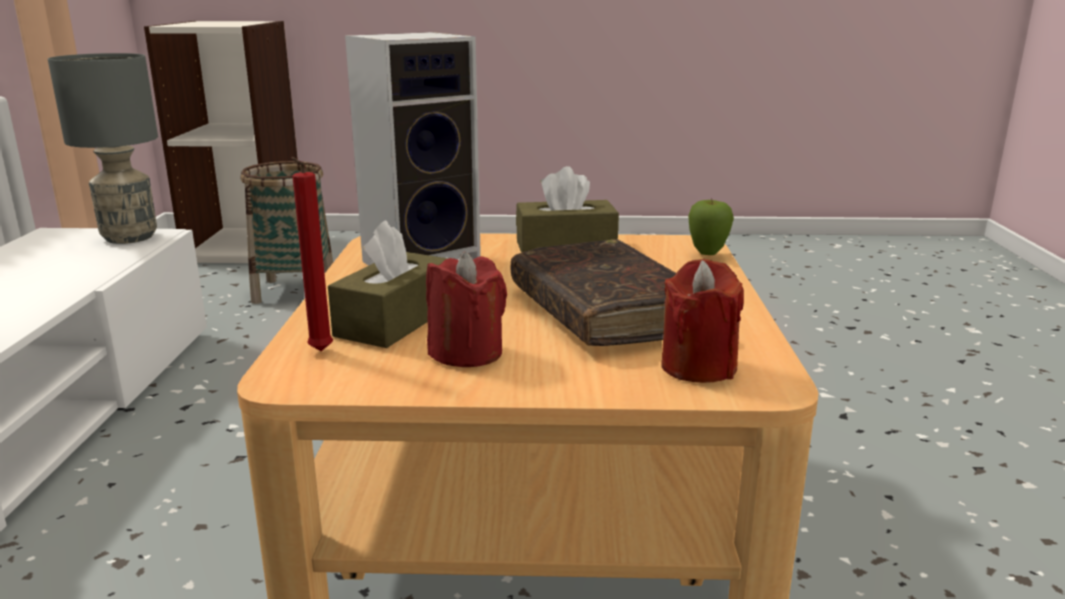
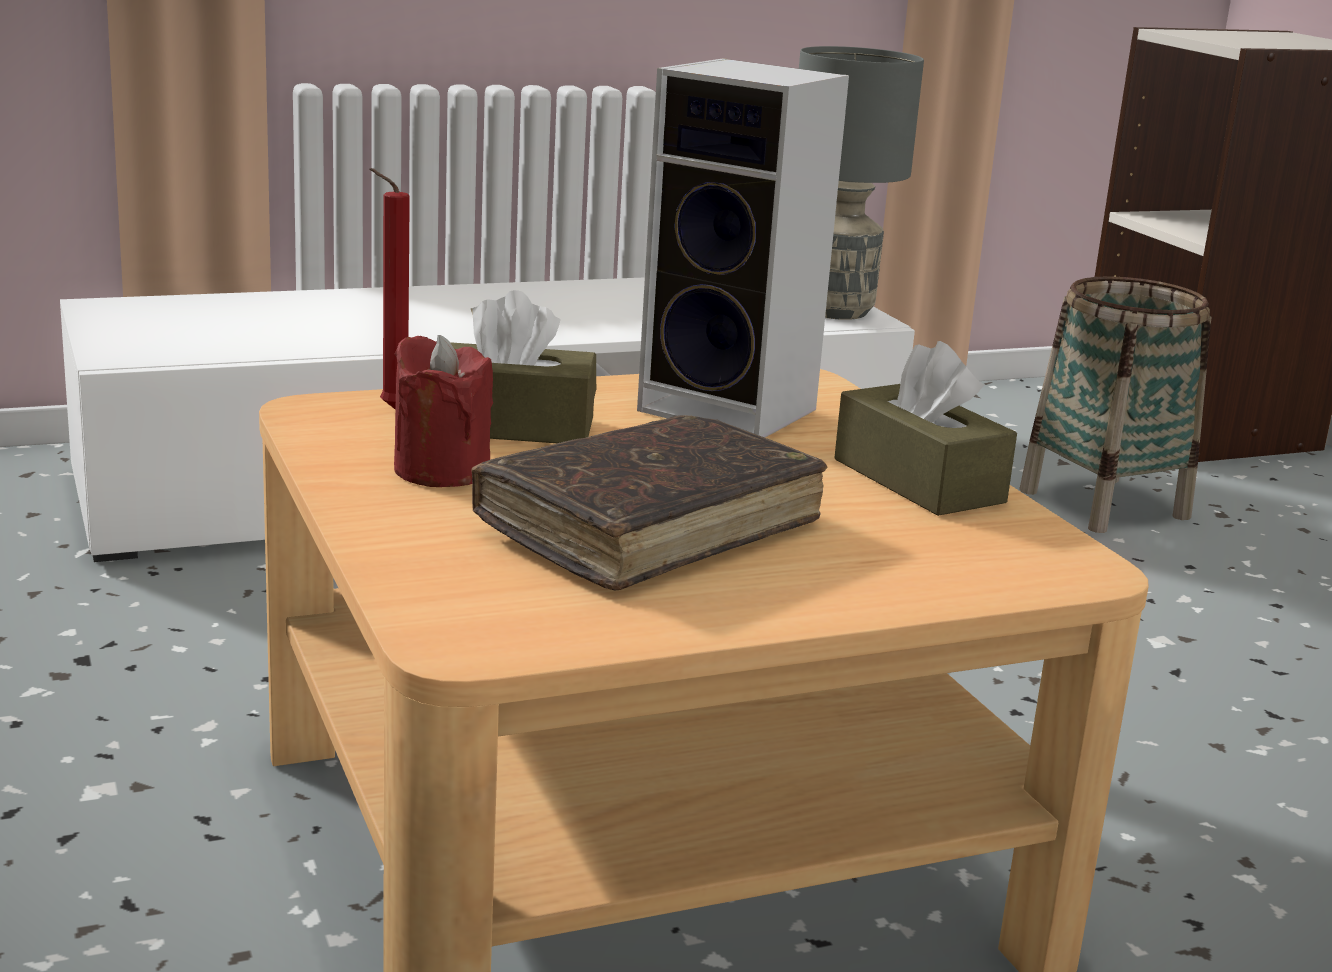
camera: 65 degrees right, 0 degrees up
red candle [661,259,744,383] -> none
apple [688,199,734,255] -> none

